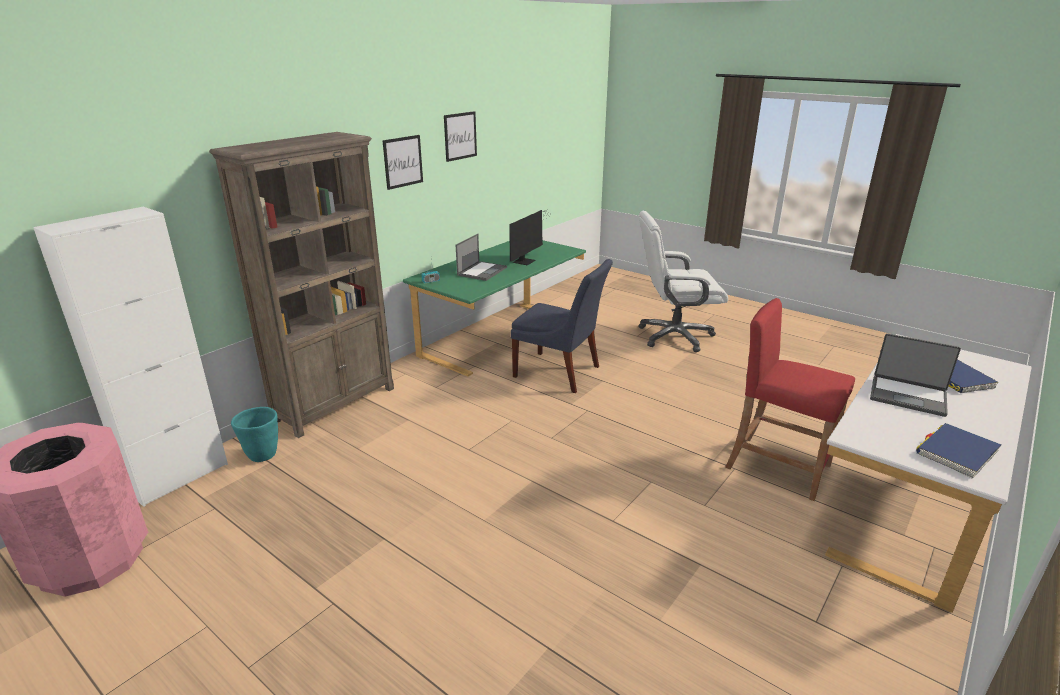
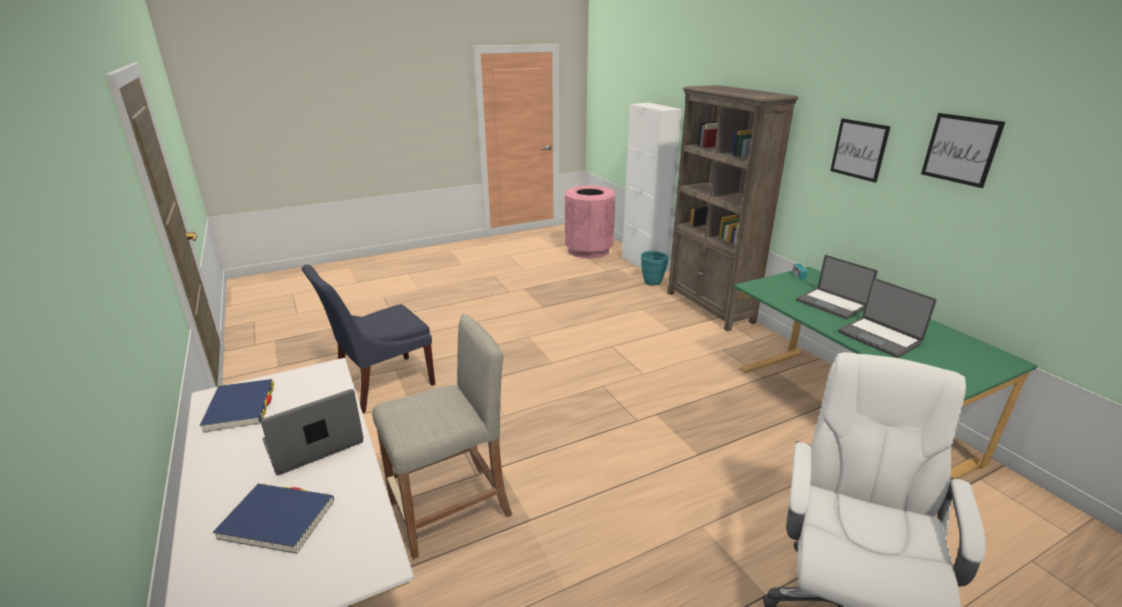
camera: 115 degrees right, 0 degrees up
monitor [509,210,552,265] -> laptop [838,278,937,358]
blue chair [511,259,613,393] -> blue chair moved to [302,265,435,413]
red stool [725,298,855,501] -> beige stool [372,314,512,559]

